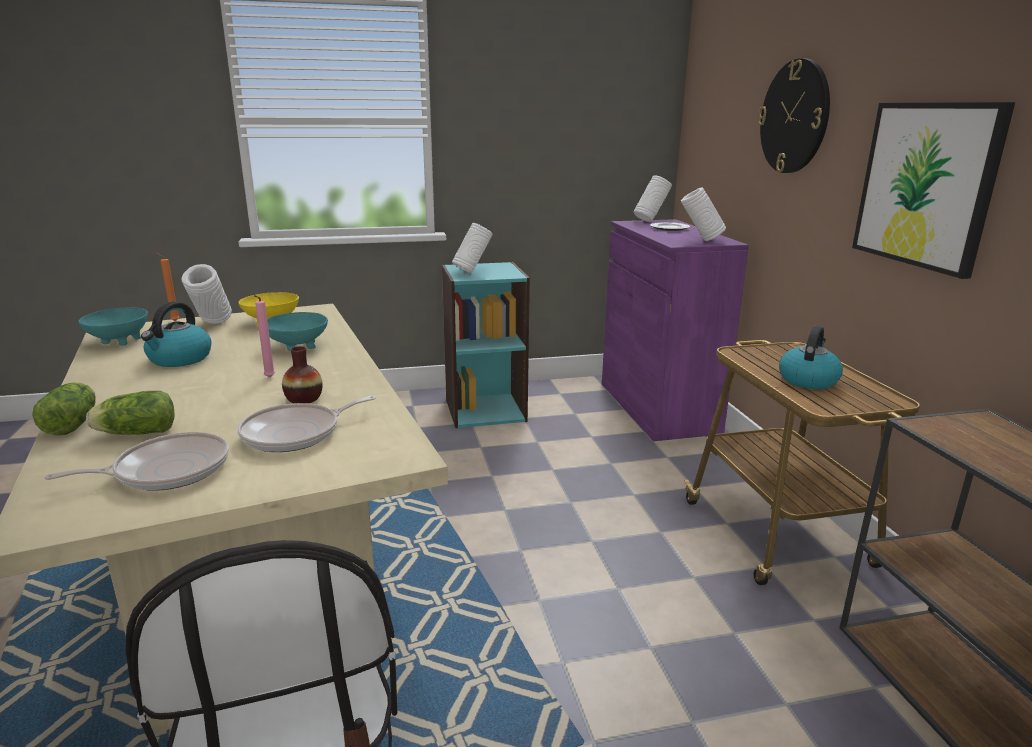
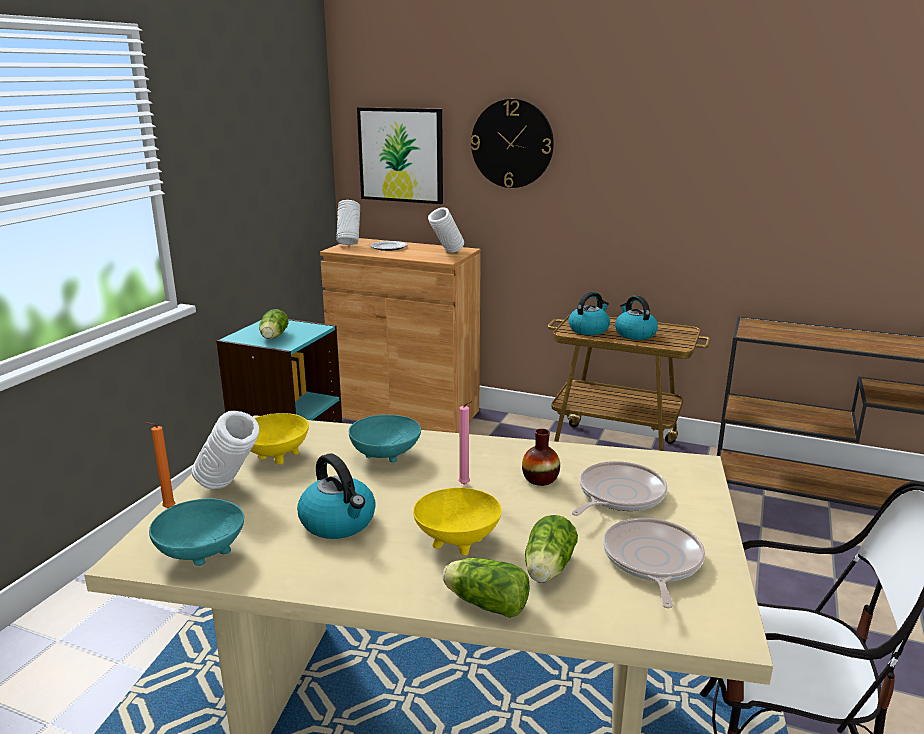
camera: 55 degrees left, 0 degrees up
frying pan [238,396,376,452] -> frying pan turned 135 degrees counterclockwise [572,461,667,516]
white vase [452,223,493,273] -> lettuce [259,309,289,339]
purple cabinet [602,219,749,441] -> brown cabinet [320,238,481,433]
picture [852,102,1015,279] -> picture moved to [357,107,443,204]
none -> yellow bowl [413,488,502,555]
none -> kettle [568,292,610,335]

